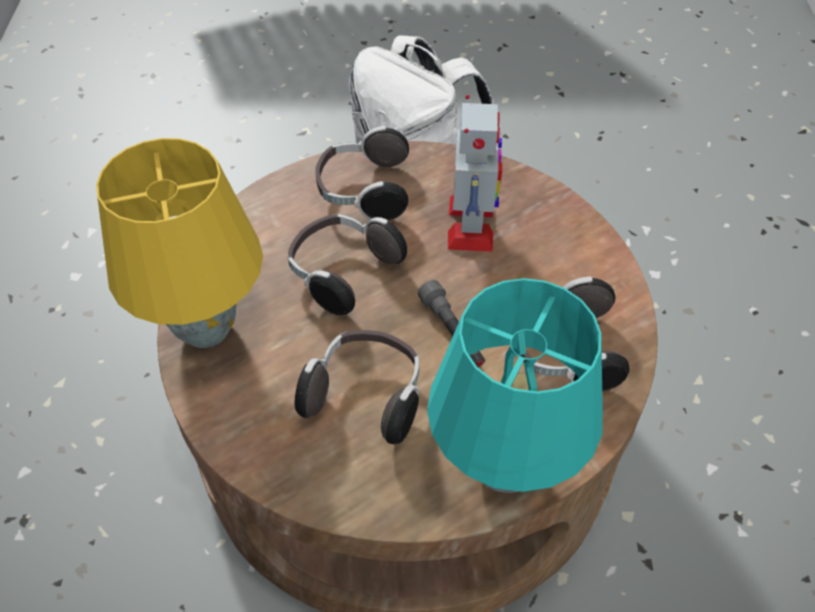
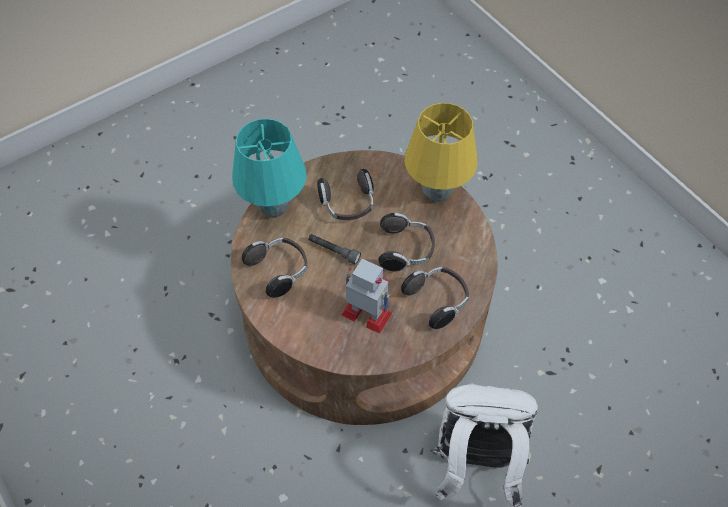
camera: 145 degrees right, 5 degrees up
toy robot [448,95,502,252] -> toy robot turned 150 degrees clockwise [341,258,392,334]

